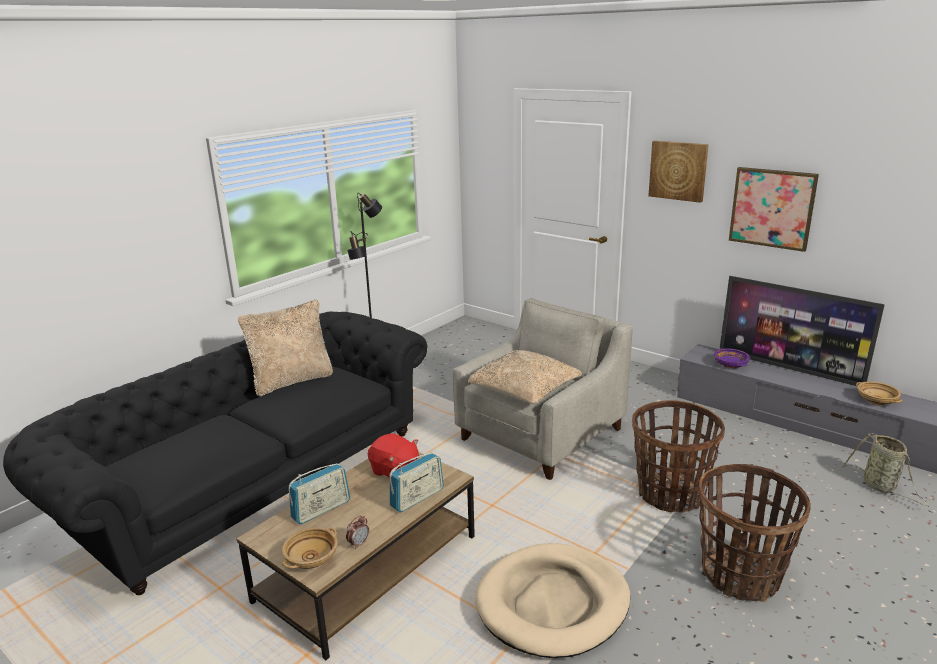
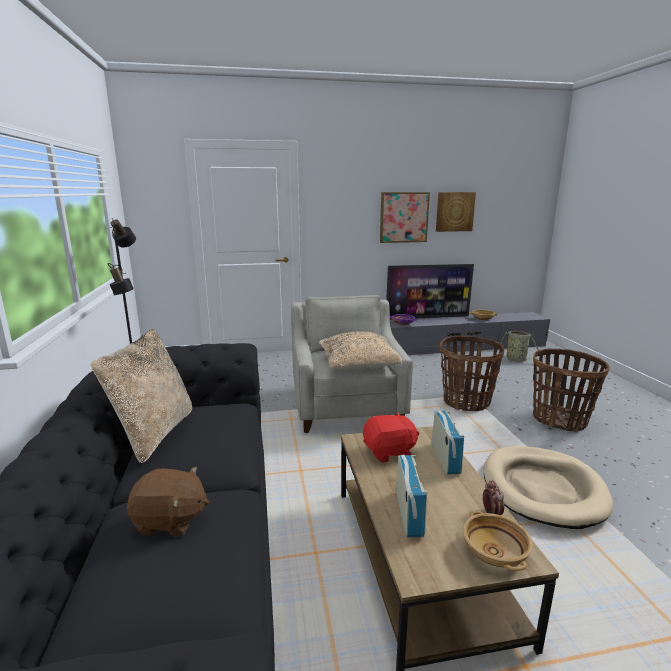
camera: 50 degrees left, 5 degrees down
picture [648,141,709,203] -> picture moved to [436,192,476,232]
none -> brown plush toy [127,467,209,536]

